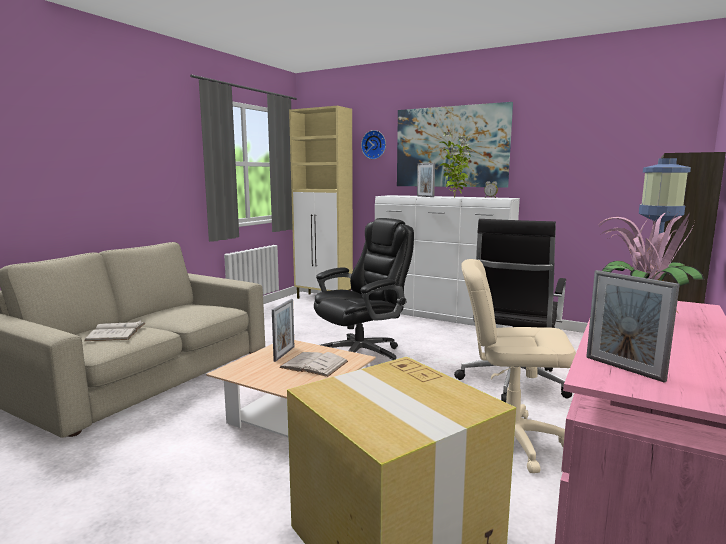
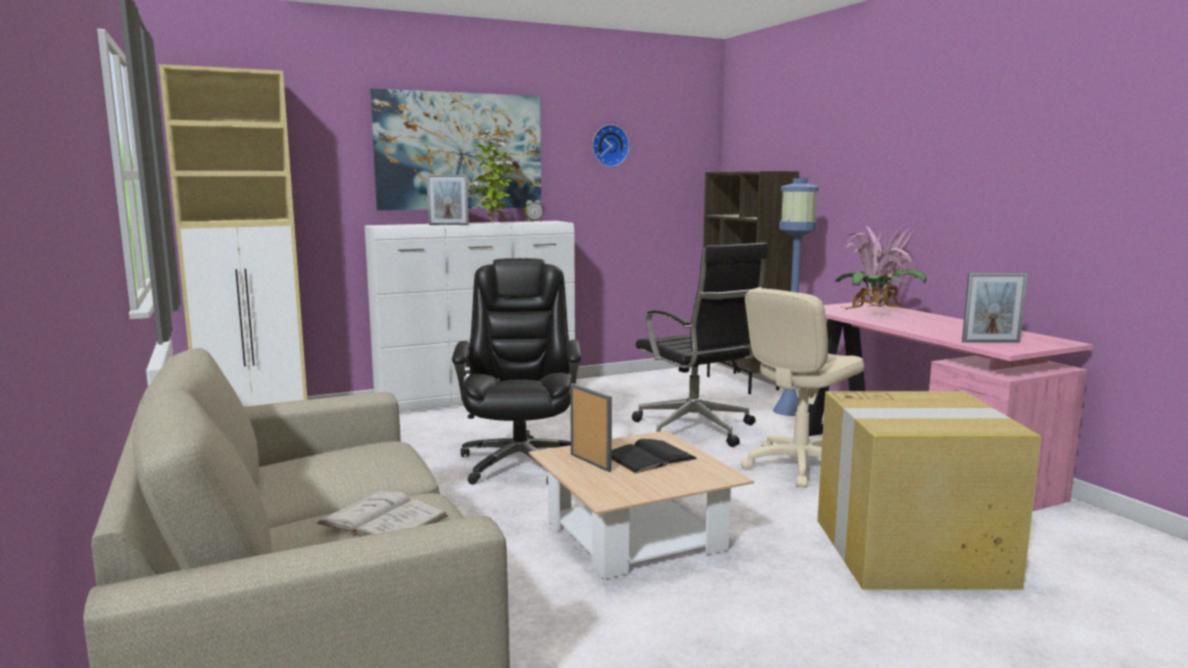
camera: 55 degrees left, 0 degrees up
white book [279,352,348,377] -> black book [612,439,698,473]
wall clock [361,130,386,159] -> wall clock moved to [592,125,629,167]

